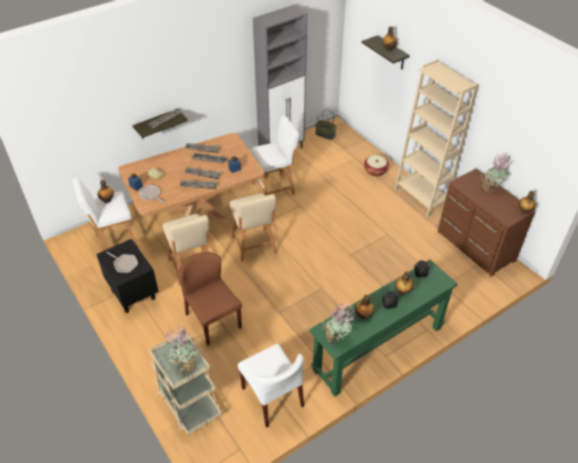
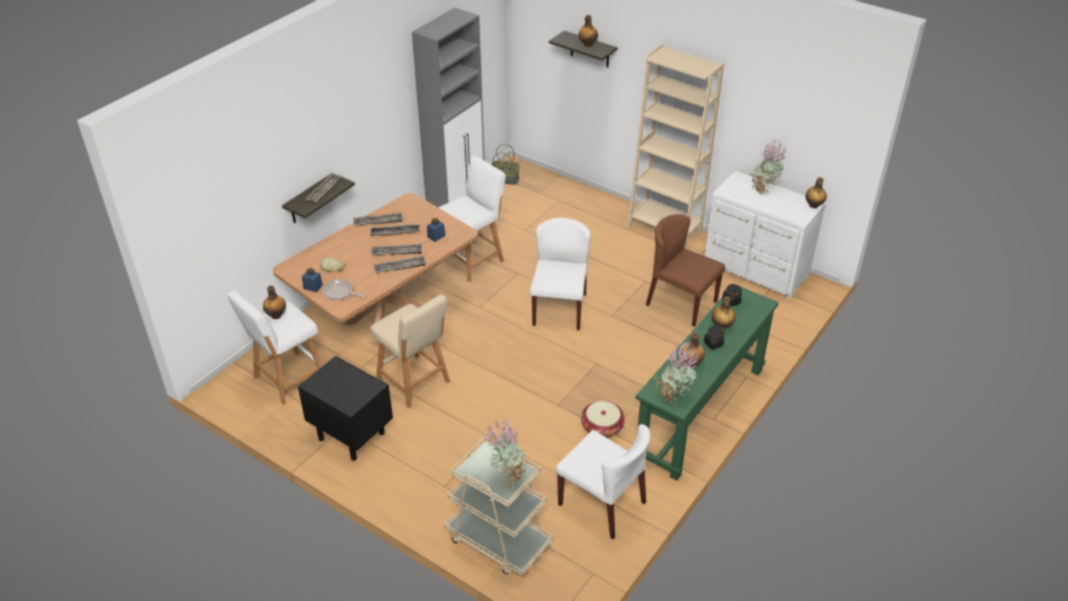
camera: 20 degrees left, 5 degrees down
frying pan [107,252,138,273] -> none
brown chair [178,252,242,345] -> brown chair moved to [646,214,725,327]
beige stool [230,194,277,262] -> none
basket [364,155,389,176] -> basket moved to [581,401,625,438]
brown dresser [437,168,535,277] -> white dresser [705,171,826,299]
none -> white chair [530,218,591,330]

